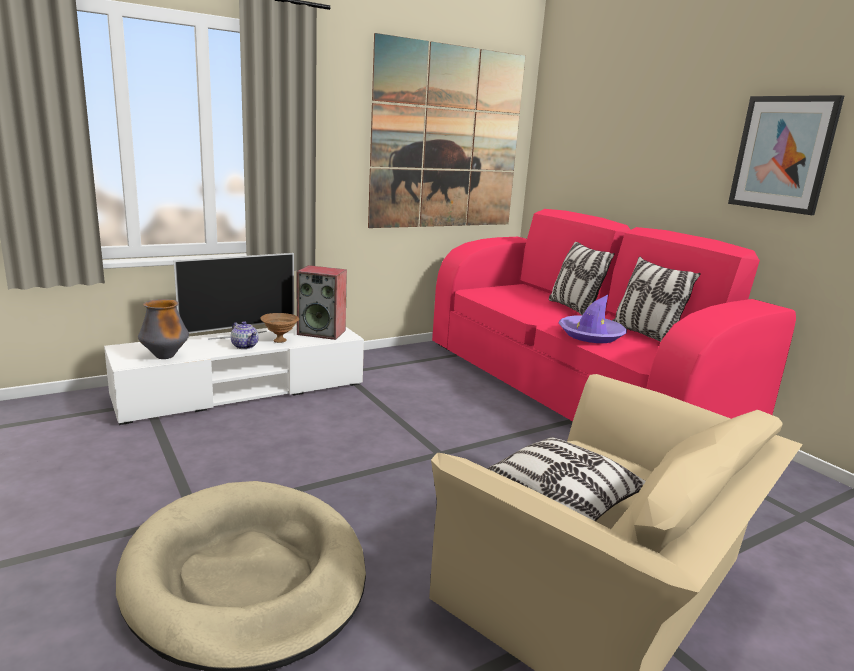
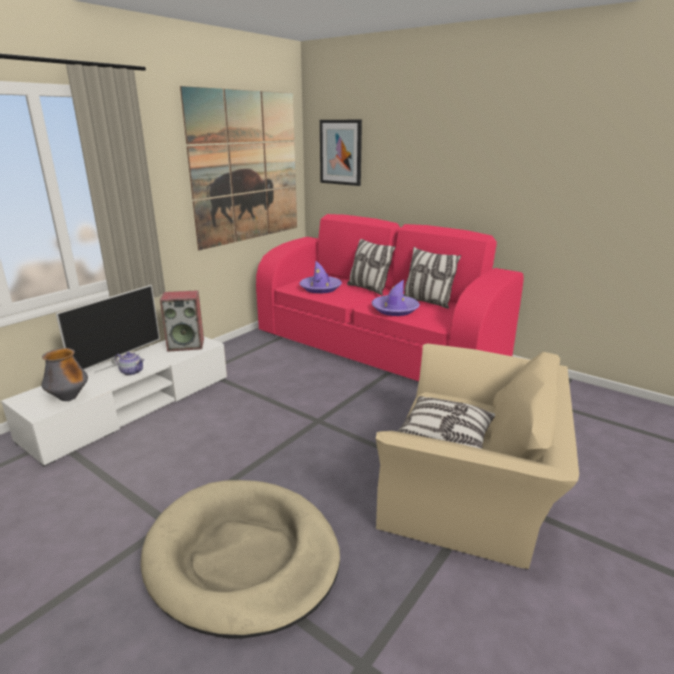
camera: 20 degrees left, 5 degrees up
brown bowl [261,313,299,343] -> none
picture [728,95,844,215] -> picture moved to [320,120,362,186]
none -> purple hat [299,261,342,293]

